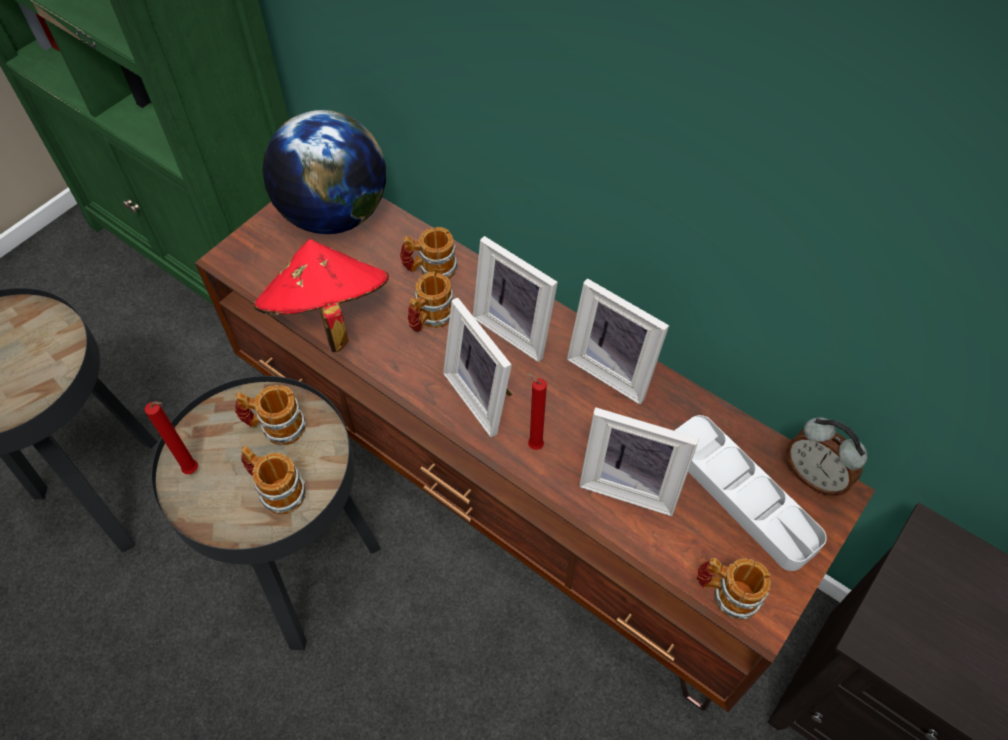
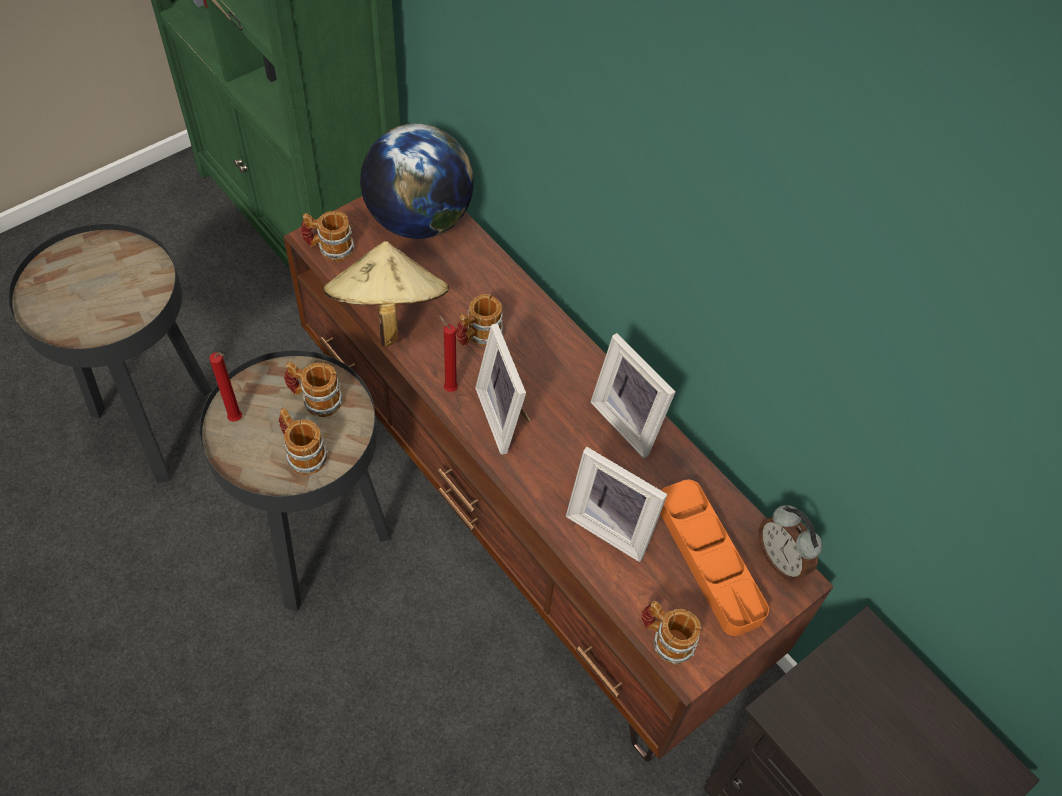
camera: 10 degrees right, 0 degrees up
red hat [254,239,389,352] -> beige hat [324,241,449,347]
mug [400,227,458,279] -> mug moved to [300,211,355,262]
picture frame [473,236,558,362] -> none
red candle [525,372,547,450] -> red candle moved to [439,315,458,392]
grey tray [674,415,827,571] -> orange tray [660,480,769,636]

